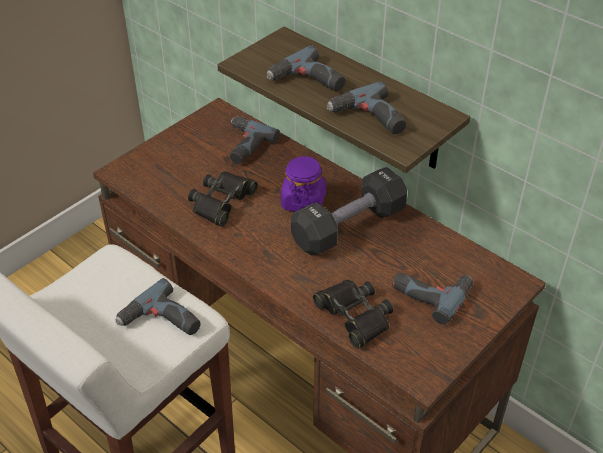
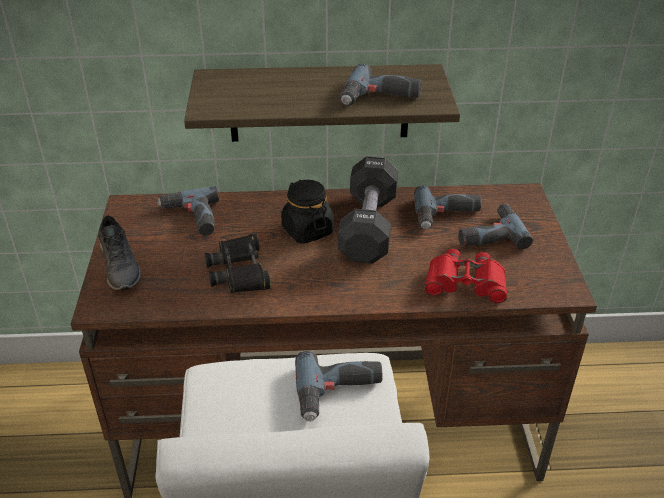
camera: 45 degrees left, 5 degrees down
power drill [266,45,345,91] -> power drill moved to [414,185,481,229]
purple jar [281,155,326,212] -> black jar [281,180,334,244]
black binoculars [313,280,393,349] -> red binoculars [424,249,508,303]
none -> grey shoe [98,215,141,291]

